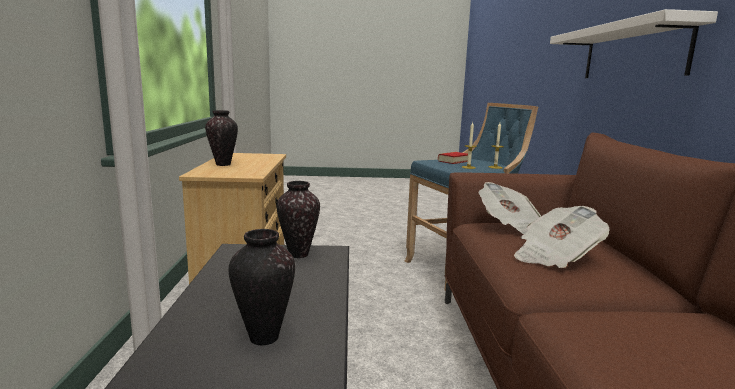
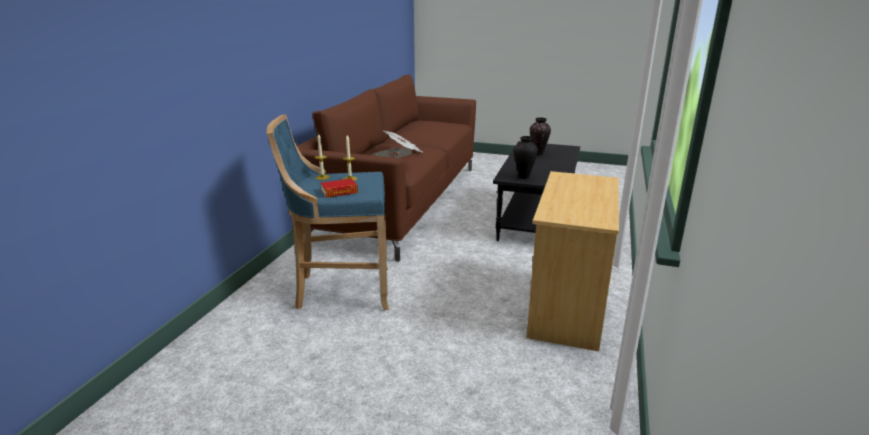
camera: 160 degrees left, 10 degrees up
vase [205,110,238,166] -> none
white shelf [550,9,718,78] -> none

